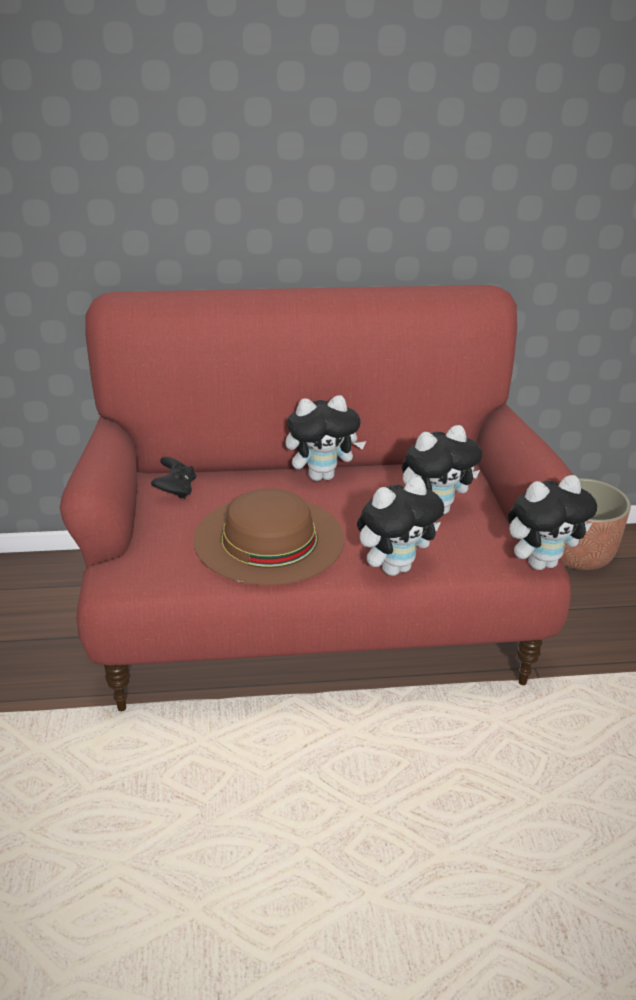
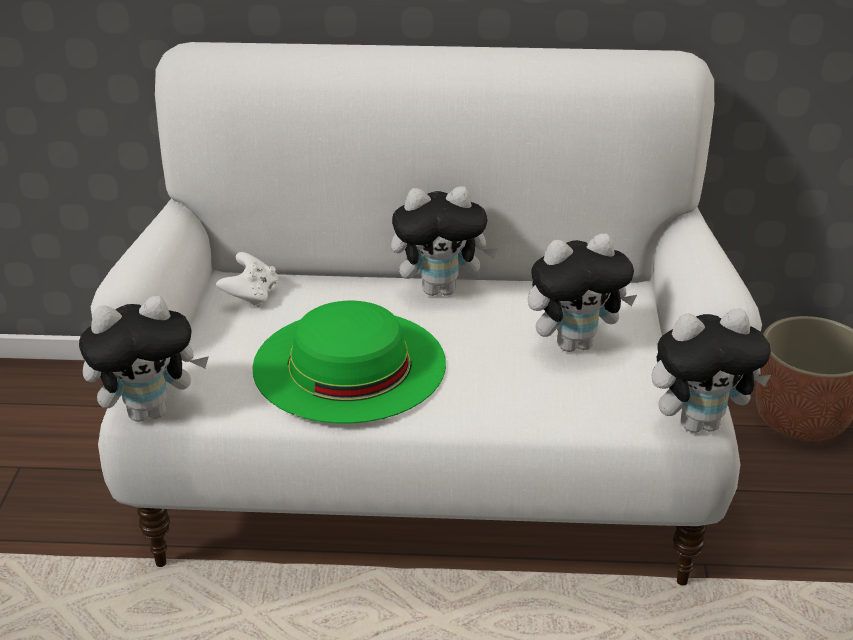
camera: 10 degrees right, 0 degrees up
red sofa [60,285,573,711] -> white sofa [91,42,762,586]
black game controller [151,456,196,499] -> white game controller [216,252,278,307]
brown hat [193,489,345,585] -> green hat [253,301,446,423]
plush toy [357,477,444,576] -> plush toy moved to [79,296,209,422]

